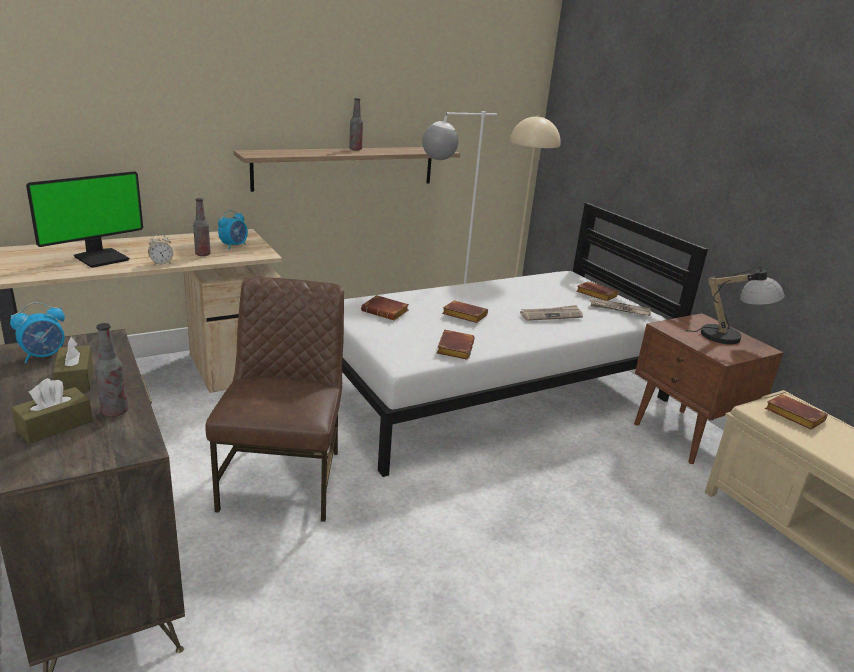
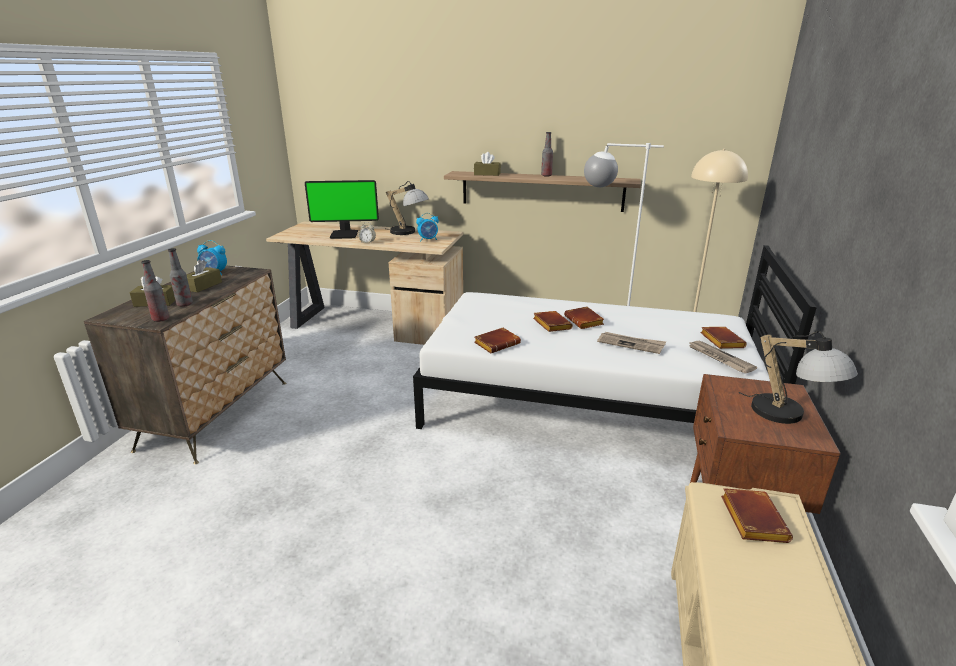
camera: 45 degrees right, 0 degrees up
bottle [193,198,211,256] -> bottle moved to [141,260,169,322]
brown chair [205,277,344,522] -> none
brown book [361,295,409,321] -> brown book moved to [564,306,604,329]
none -> table lamp [386,181,429,235]
none -> brown tissue box [474,152,501,176]

